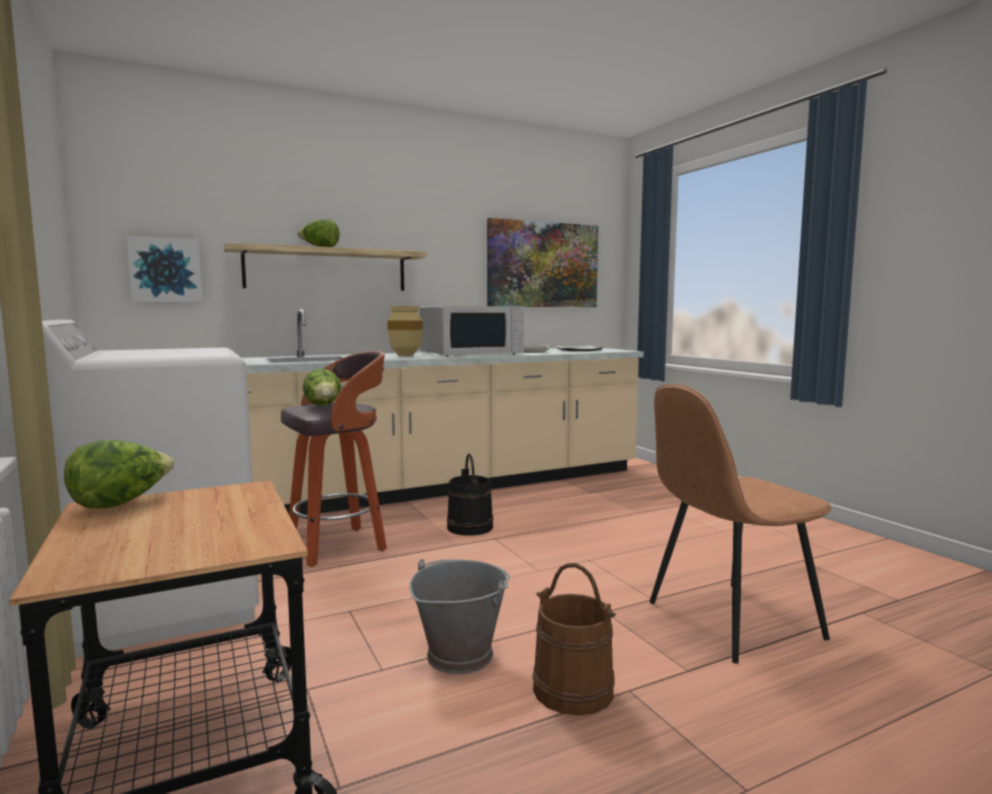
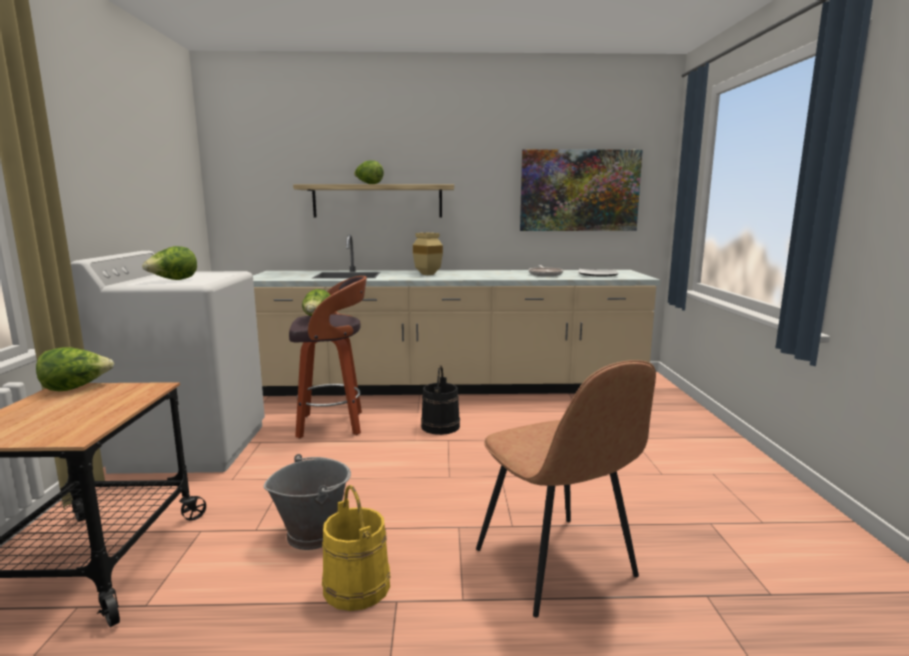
camera: 25 degrees right, 5 degrees up
picture [127,236,203,302] -> none
white microwave [420,306,524,356] -> none
brown bucket [532,563,616,716] -> yellow bucket [322,485,390,611]
brown chair [650,384,832,664] -> brown chair turned 120 degrees counterclockwise [476,360,656,618]
none -> lettuce [142,246,197,280]

